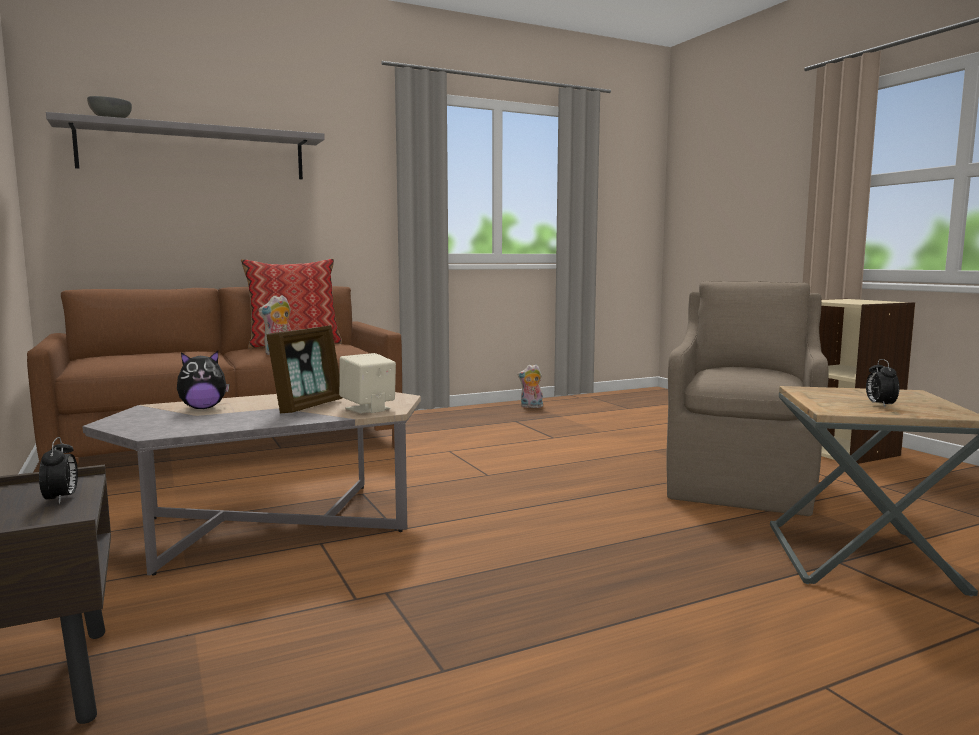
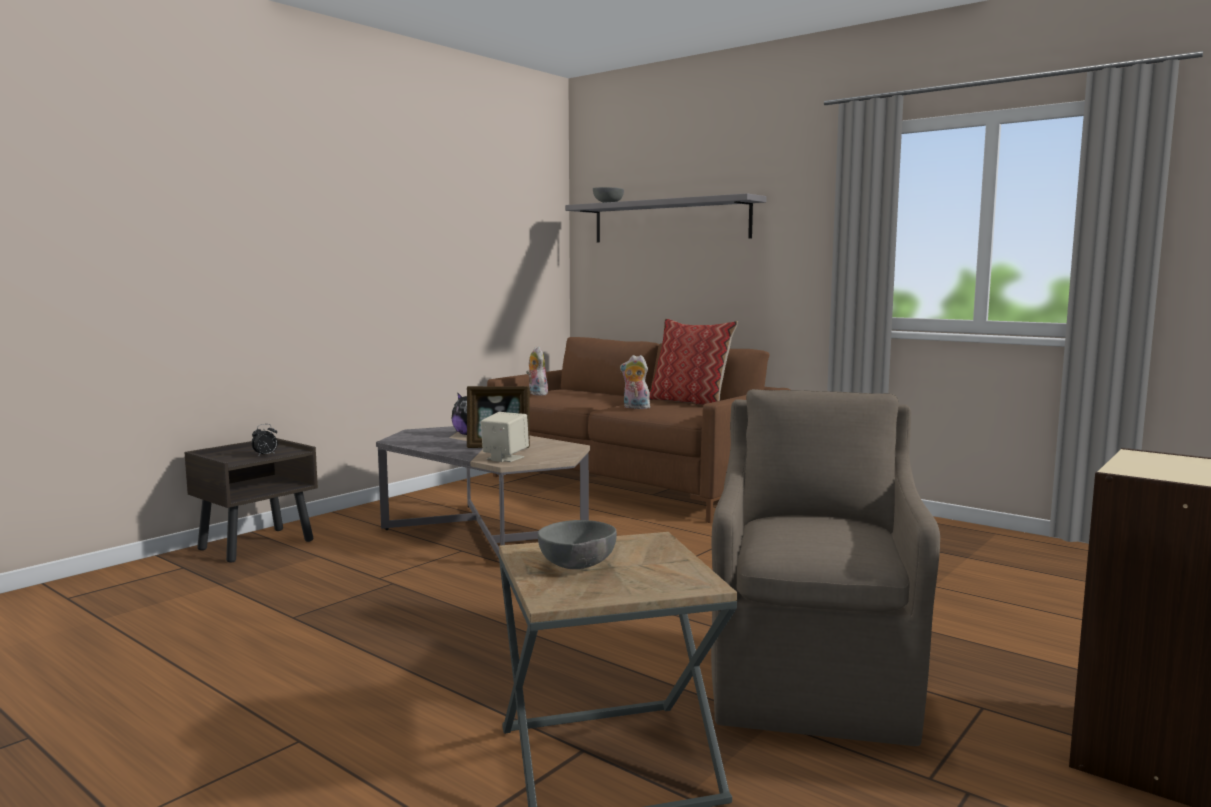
camera: 65 degrees right, 0 degrees up
plush toy [517,365,543,409] -> plush toy moved to [526,347,548,395]
brown armchair [666,281,829,516] -> brown armchair turned 75 degrees counterclockwise [711,389,940,746]
alarm clock [866,359,899,407] -> grey bowl [538,520,617,569]

